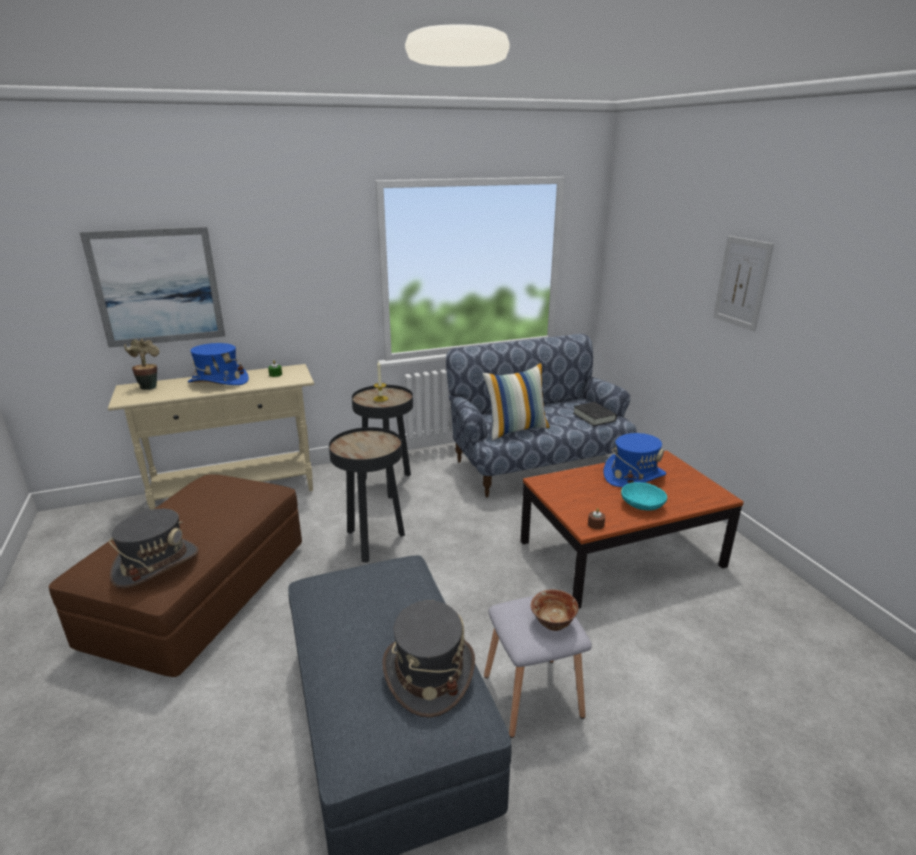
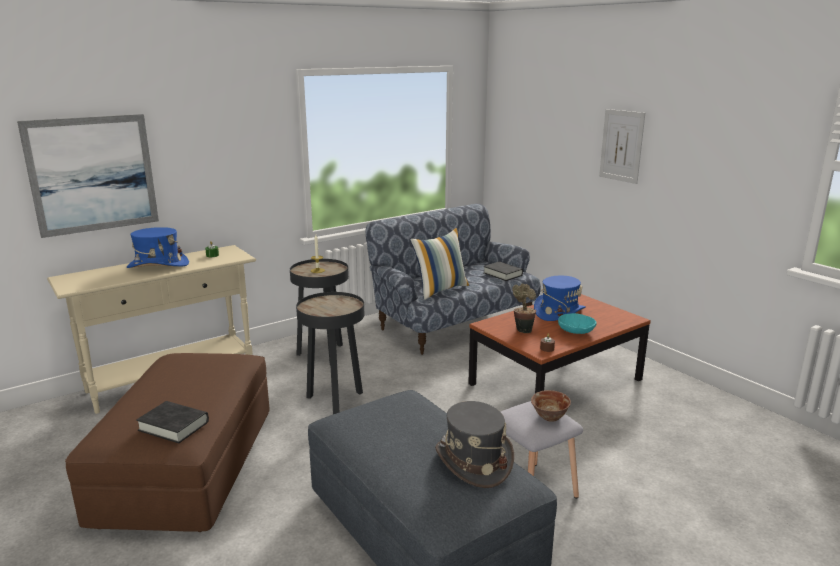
camera: 15 degrees left, 5 degrees down
grey hat [109,509,199,588] -> black book [136,401,209,443]
potted plant [124,339,159,390] -> potted plant moved to [512,284,536,333]

